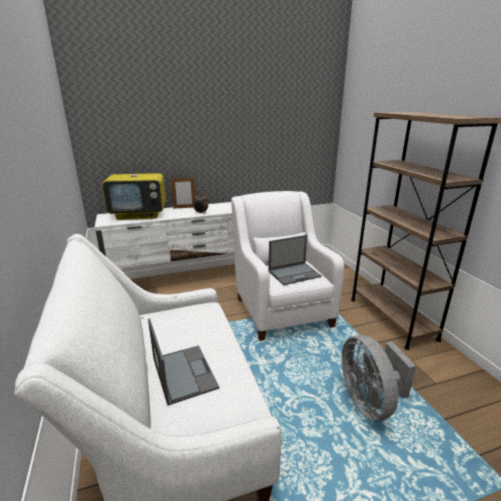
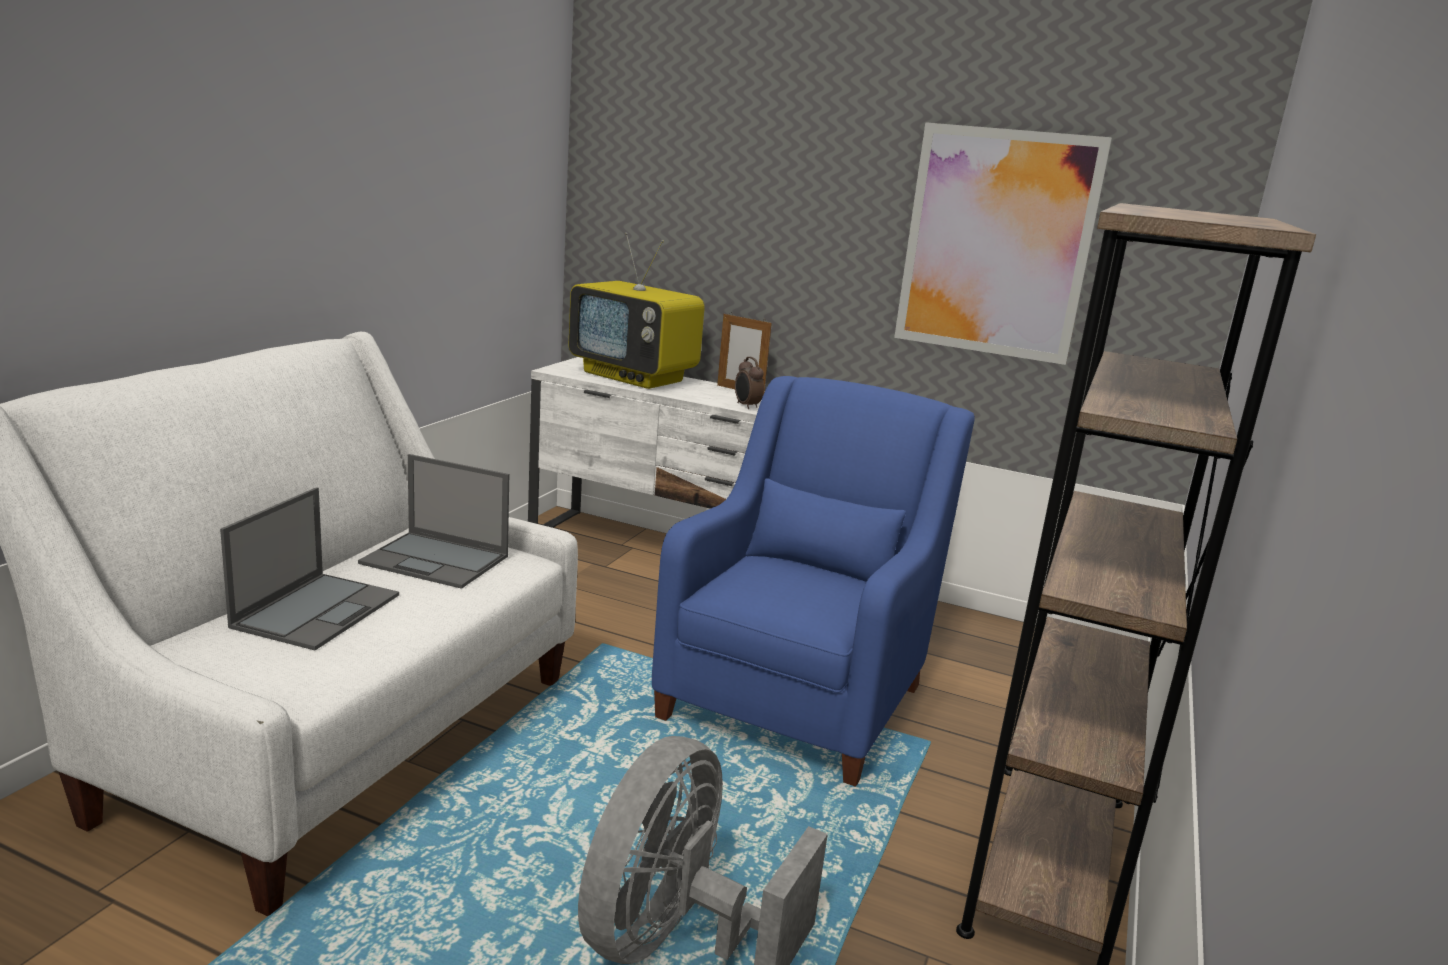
camera: 40 degrees right, 5 degrees down
white armchair [231,191,344,341] -> blue armchair [652,376,975,787]
laptop [268,235,322,285] -> laptop moved to [358,454,509,589]
none -> picture [894,122,1112,365]

